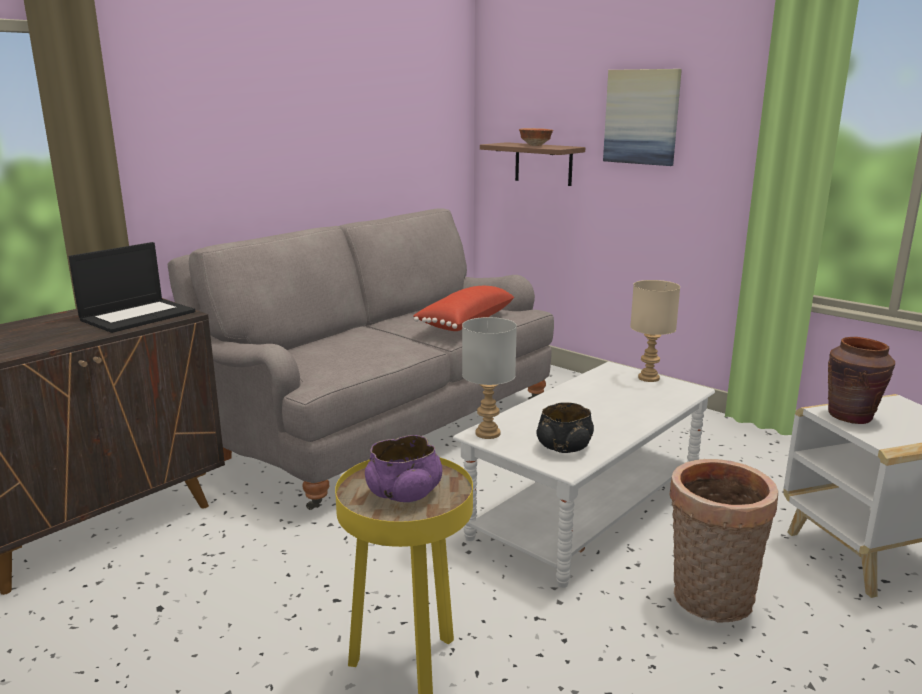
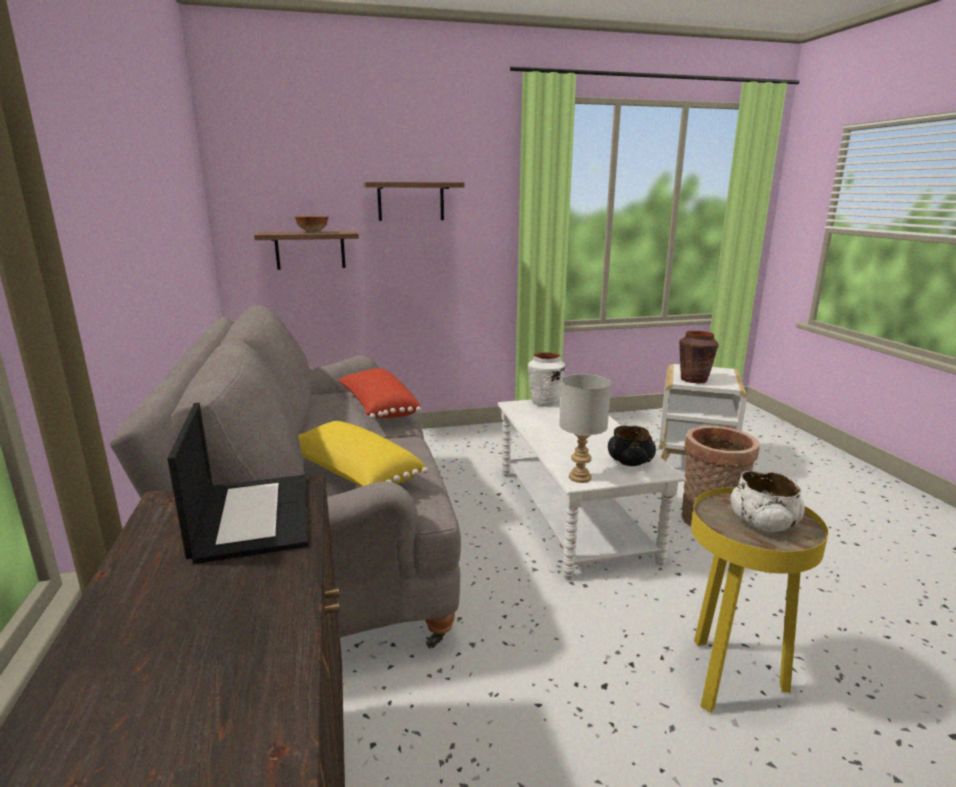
camera: 55 degrees left, 0 degrees up
purple bowl [365,435,442,502] -> white bowl [730,471,805,532]
picture [603,69,682,166] -> shelf [363,182,465,221]
beige table lamp [630,280,680,382] -> white vase [528,353,566,407]
none -> yellow pillow [299,421,429,487]

